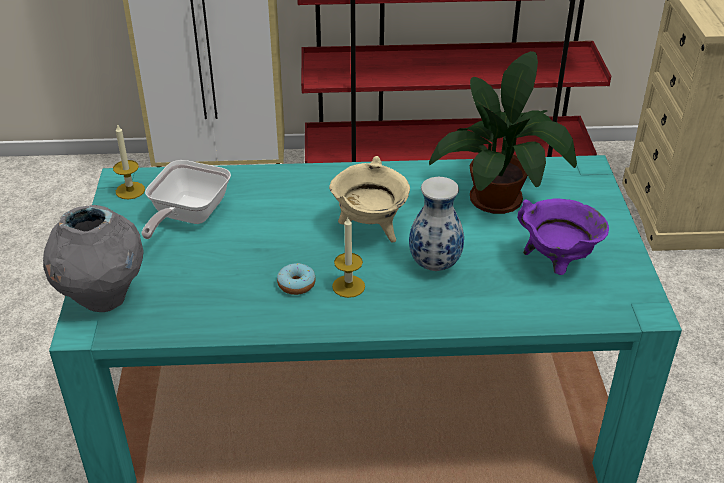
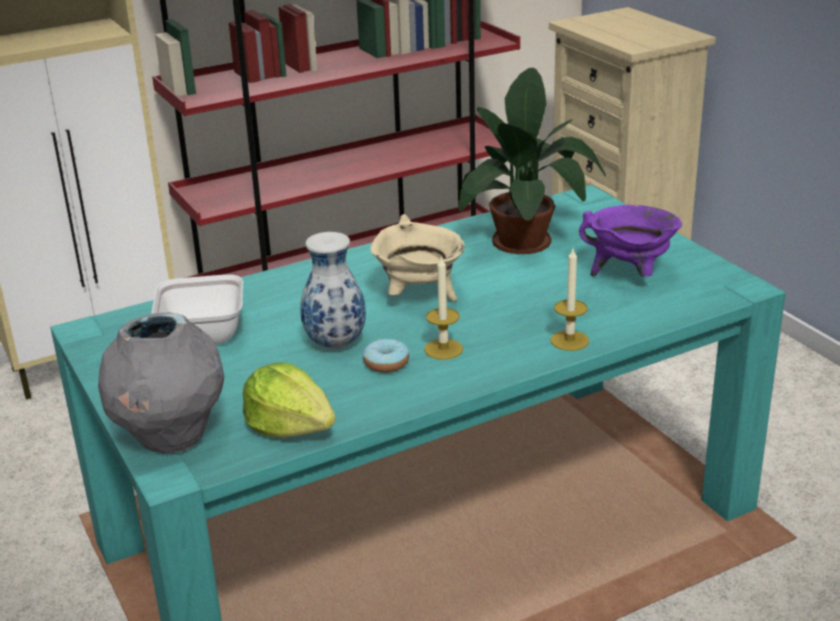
camera: 25 degrees left, 10 degrees down
candle [113,125,145,199] -> candle moved to [551,249,589,351]
vase [409,177,464,271] -> vase moved to [300,232,366,349]
none -> lettuce [243,362,336,438]

